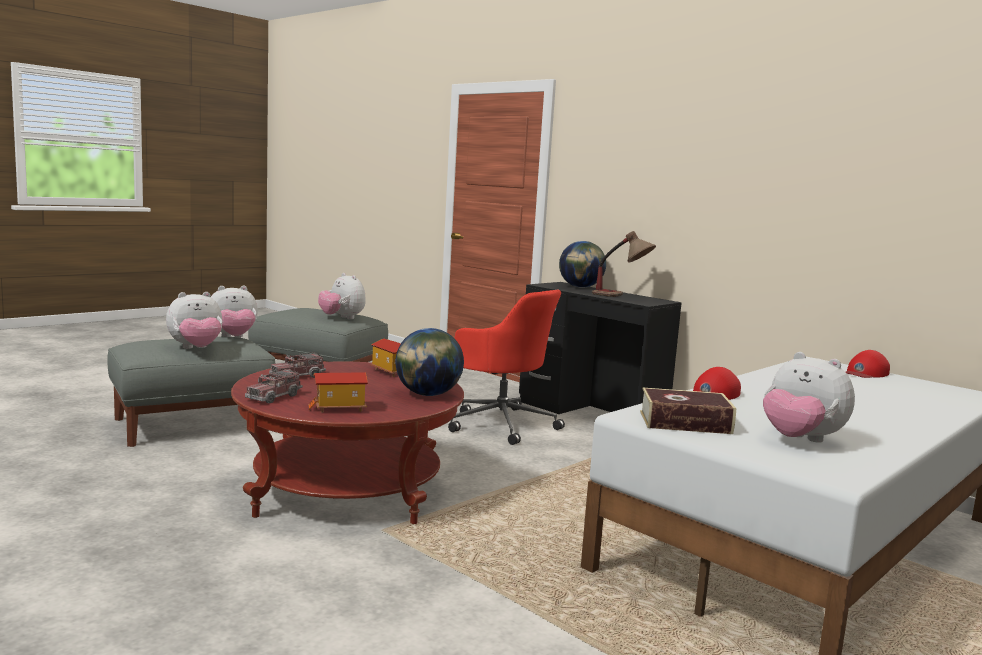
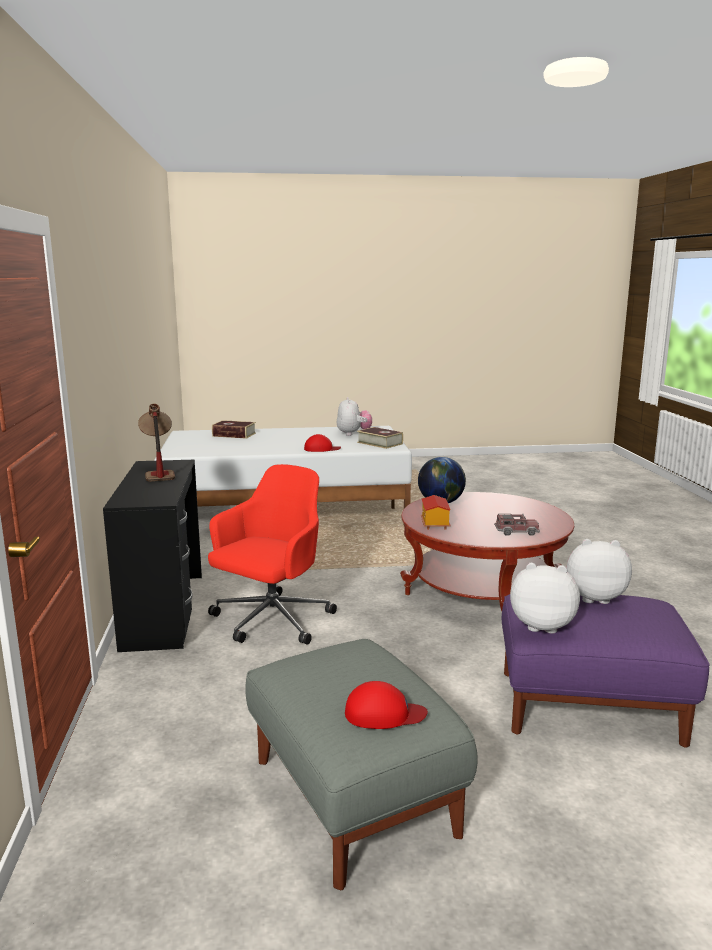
camera: 140 degrees left, 5 degrees up
grey ottoman [107,337,275,447] -> purple ottoman [502,594,710,748]
toy truck [245,369,303,404] -> none
toy house [308,372,368,413] -> none
plush toy [318,273,366,319] -> none
red office chair [448,290,565,445] -> red office chair turned 45 degrees clockwise [208,464,337,645]
globe [559,241,606,288] -> none
red cap [846,350,890,378] -> red cap moved to [345,681,428,729]
none -> book [212,420,256,439]

